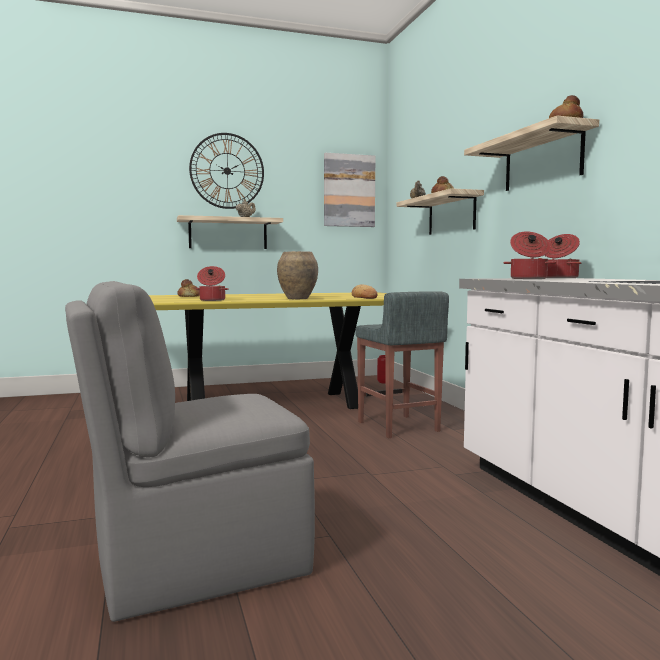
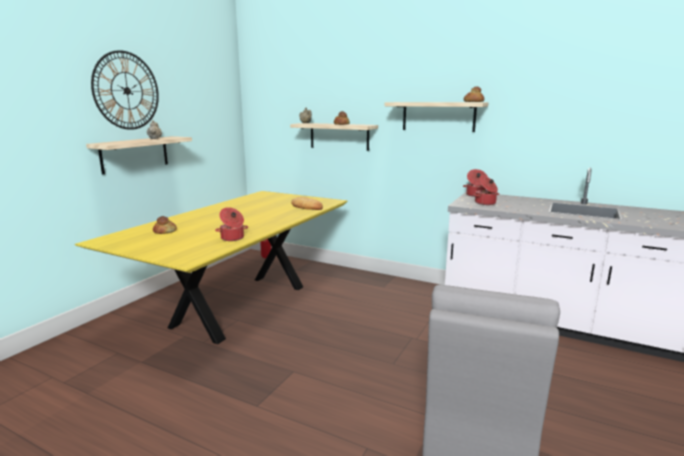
camera: 45 degrees left, 10 degrees up
brown vase [277,251,318,299] -> none
picture [324,153,375,227] -> none
grey stool [355,292,449,438] -> none

